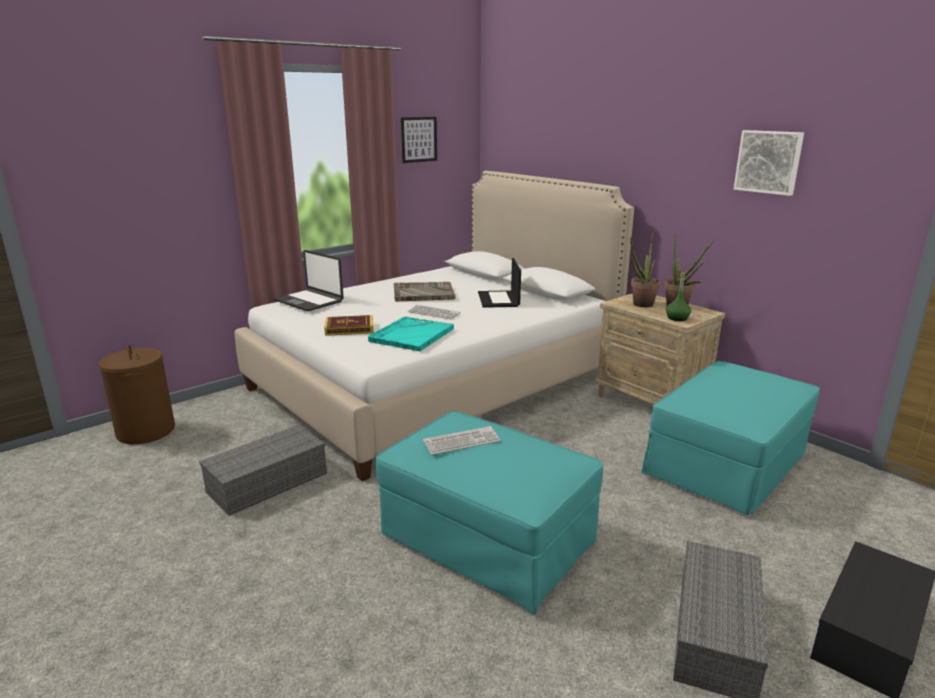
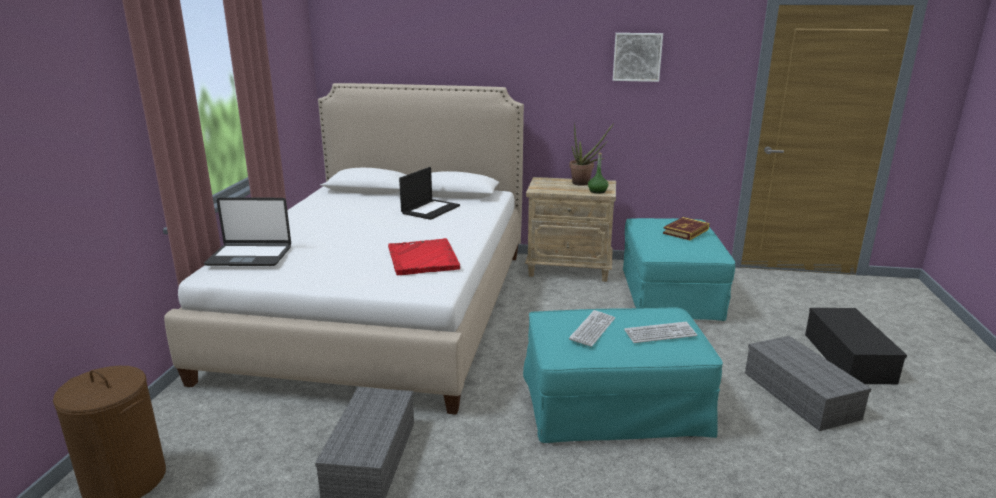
camera: 40 degrees left, 0 degrees up
book [324,315,373,336] -> book moved to [663,217,710,240]
turquoise tray [368,316,454,351] -> red tray [388,238,460,275]
grey tray [394,282,455,302] -> none
picture [401,117,437,163] -> none
keyboard [408,305,460,320] -> keyboard moved to [624,322,697,343]
laptop [478,258,521,308] -> laptop turned 105 degrees counterclockwise [399,167,460,220]
potted plant [630,232,660,307] -> none

